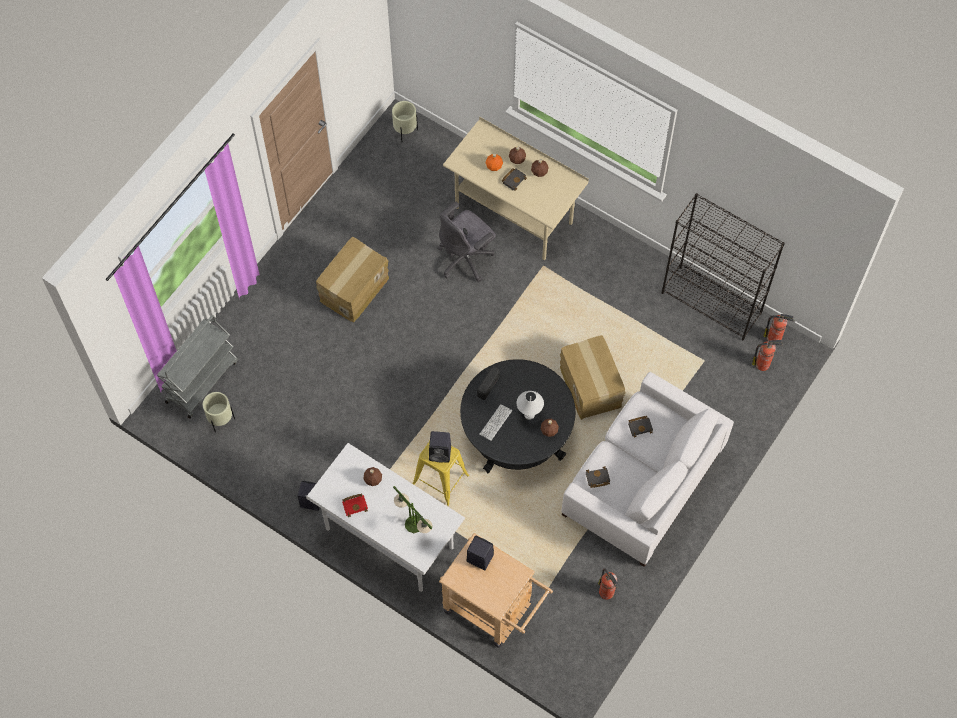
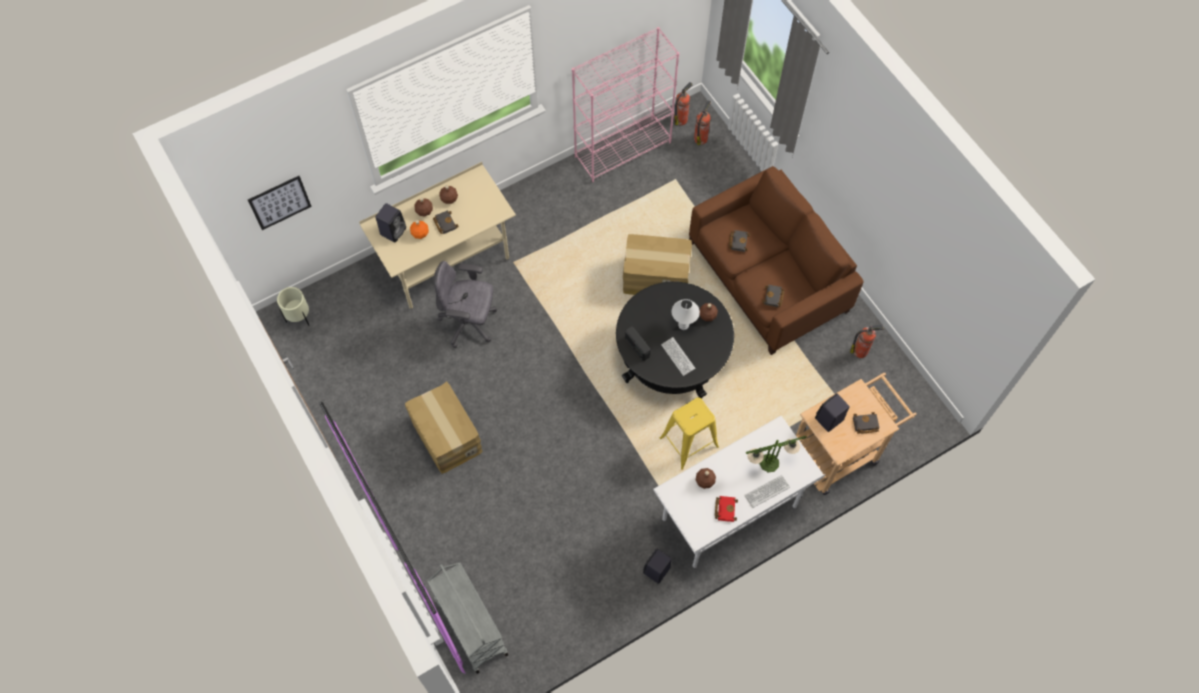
camera: 65 degrees left, 0 degrees up
beige planter [203,392,235,433] -> none
black speaker [429,431,451,463] -> black speaker moved to [375,203,406,242]
grey office chair [438,201,496,282] -> grey office chair turned 120 degrees clockwise [434,261,497,348]
white sofa [561,372,734,567] -> brown sofa [689,166,864,355]
black bookcase [662,193,785,341] -> pink bookcase [572,27,679,182]
none -> picture [248,176,312,230]
none -> keyboard [744,475,790,508]
none -> black book [853,412,879,434]

